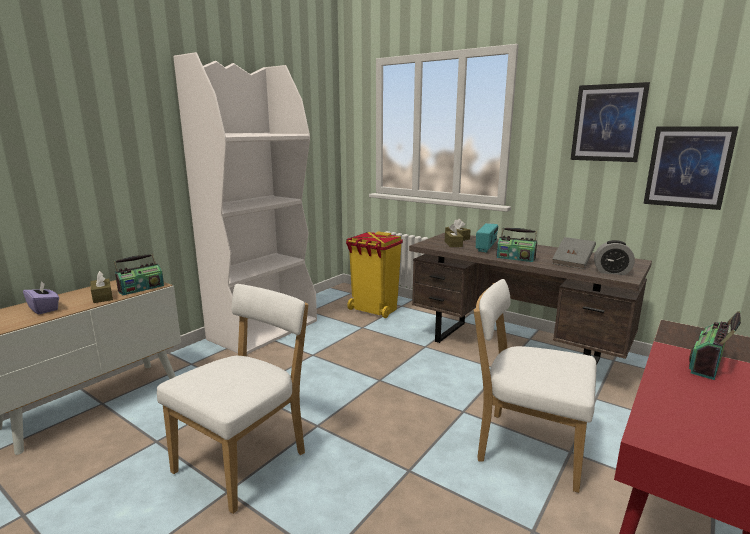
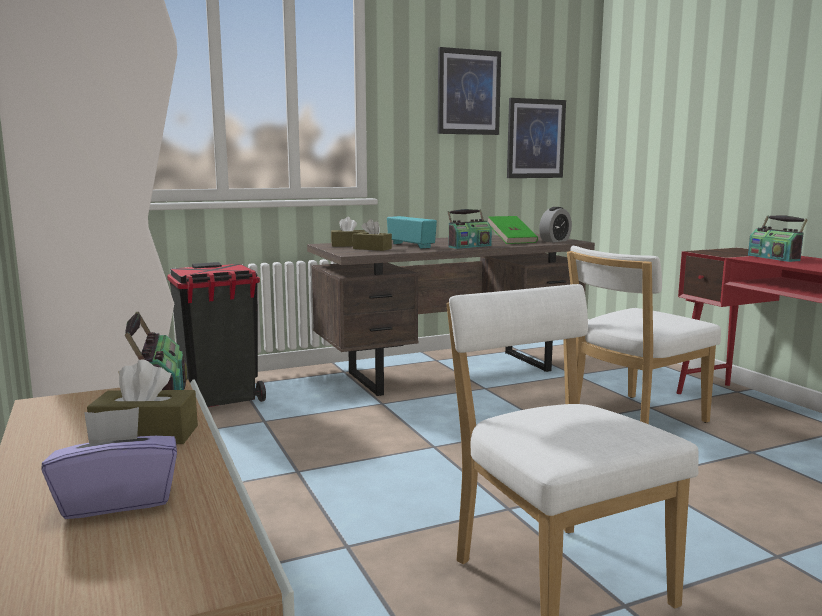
camera: 60 degrees left, 5 degrees down
yellow trash can [346,231,403,318] -> black trash can [167,262,266,407]
grey book [552,237,596,269] -> green book [488,216,538,244]

